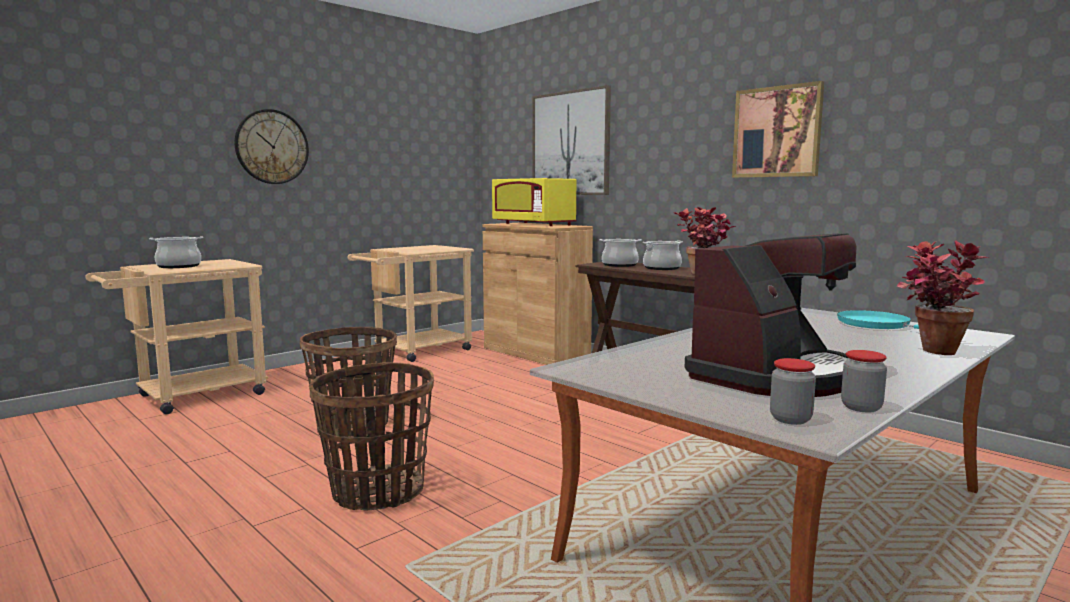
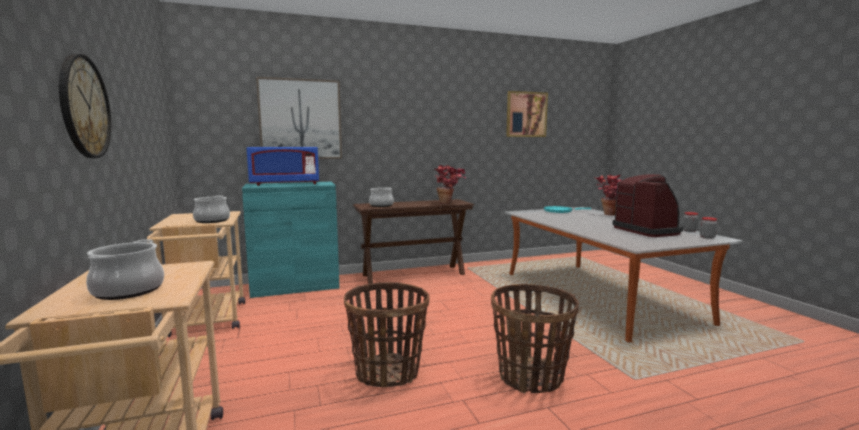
camera: 65 degrees left, 0 degrees up
brown cabinet [483,223,593,365] -> turquoise cabinet [242,182,340,298]
yellow microwave [492,178,577,226] -> blue microwave [247,147,319,186]
cooking pot [643,241,683,270] -> cooking pot moved to [193,195,230,223]
picture [732,81,824,178] -> picture moved to [506,91,548,137]

